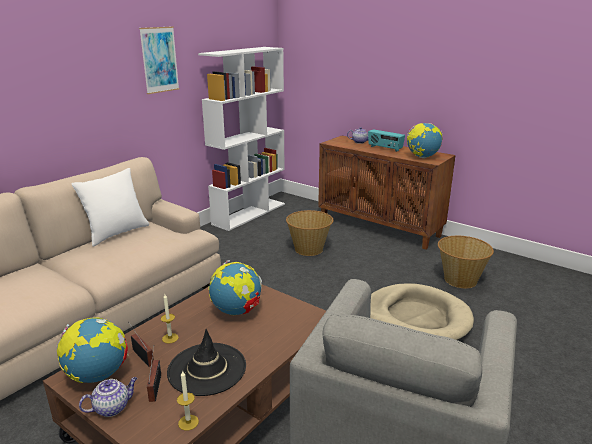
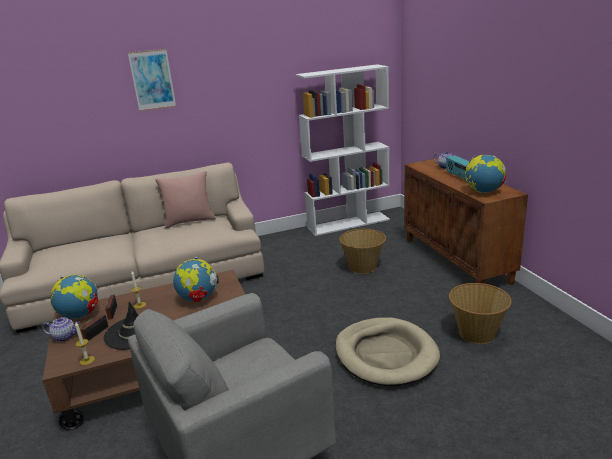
camera: 35 degrees right, 0 degrees up
white pillow [71,168,149,247] -> pink pillow [155,171,216,229]
picture [139,26,179,94] -> picture moved to [128,49,176,111]

